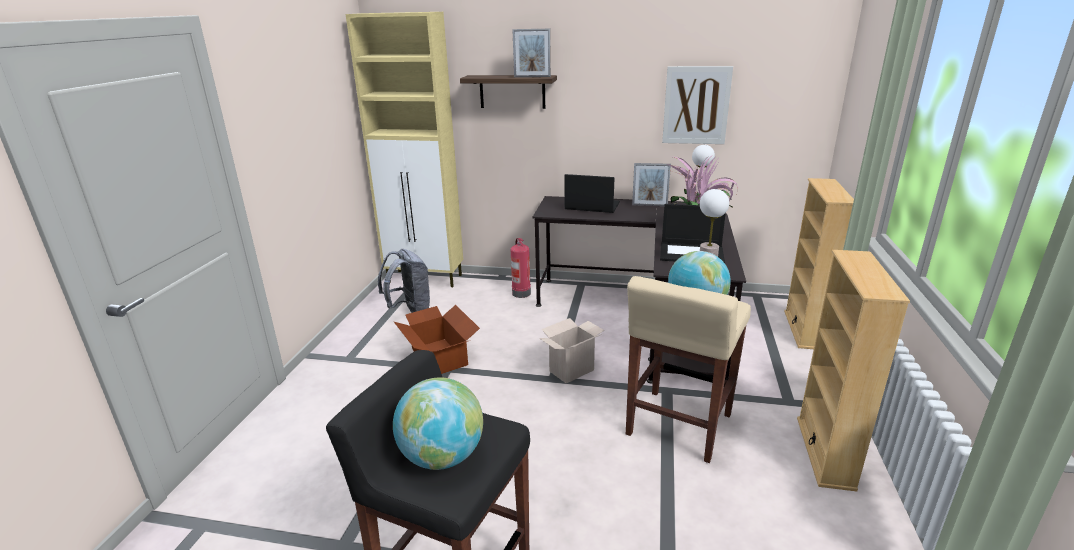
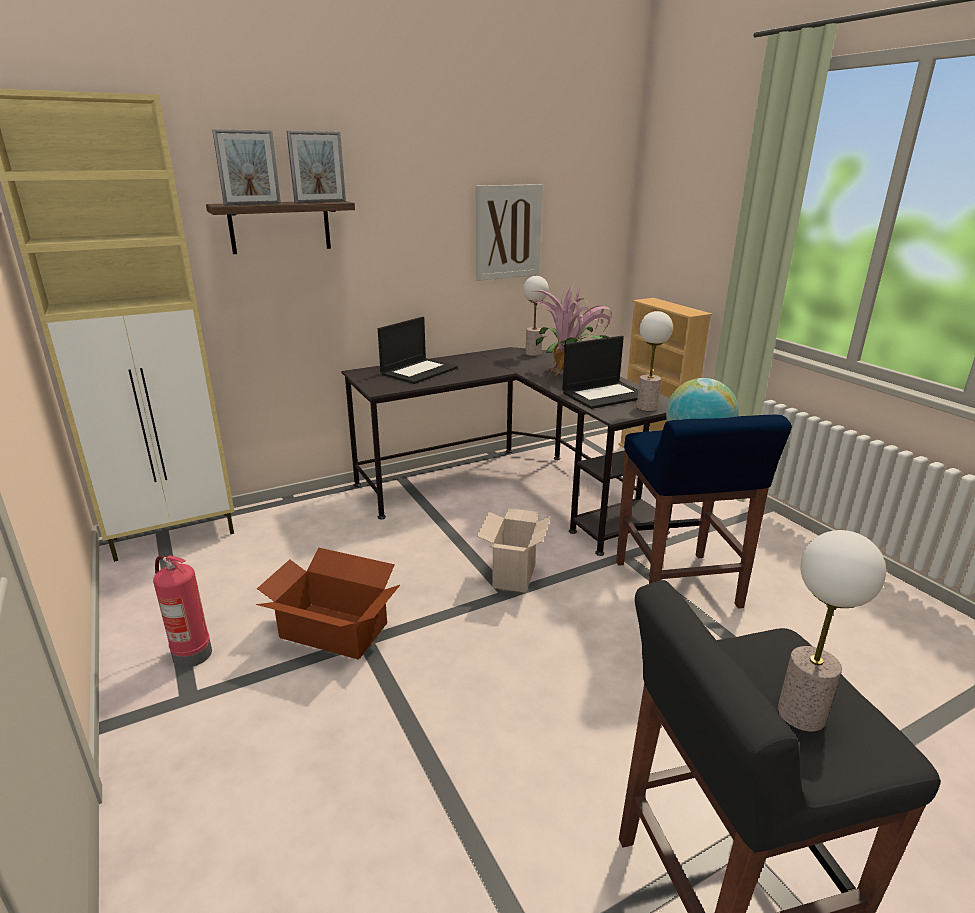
camera: 40 degrees left, 0 degrees up
grey backpack [378,249,431,313] -> none
globe [393,377,483,470] -> table lamp [778,530,886,732]
fire extinguisher [511,238,531,298] -> fire extinguisher moved to [153,555,212,668]
laptop [565,174,620,213] -> laptop turned 150 degrees clockwise [378,317,458,384]
beige stool [626,276,751,463] -> blue stool [616,415,792,608]
picture frame [632,163,671,206] -> picture frame moved to [212,129,281,205]
beige bookcase [797,250,910,491] -> none

